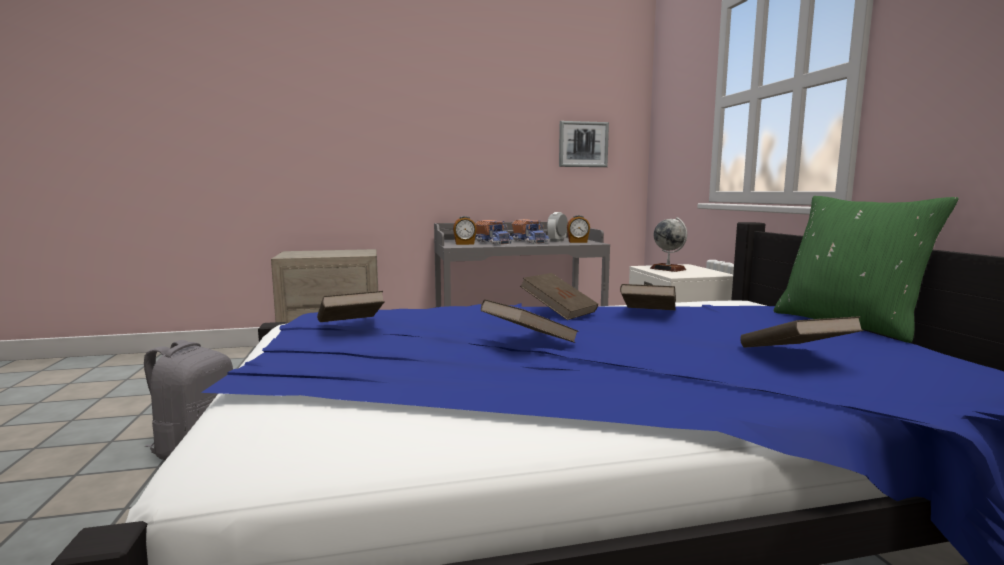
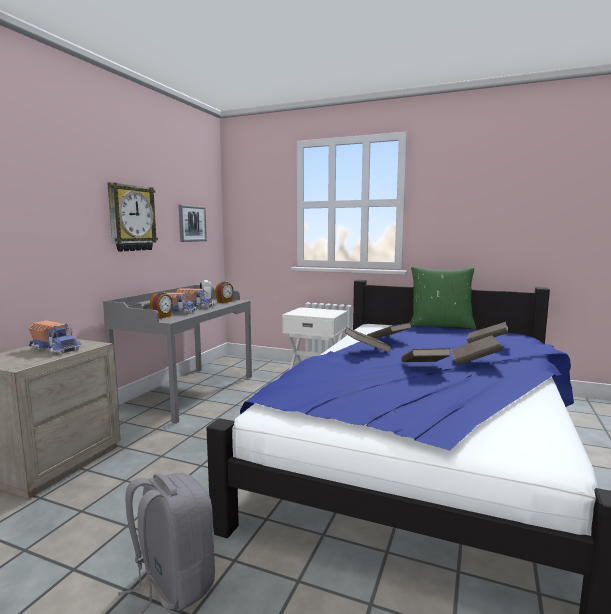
camera: 55 degrees left, 0 degrees up
brown book [317,291,385,322] -> brown book moved to [451,335,502,365]
globe [650,217,687,272] -> none
none -> toy truck [29,320,82,354]
none -> wall clock [108,182,158,252]

